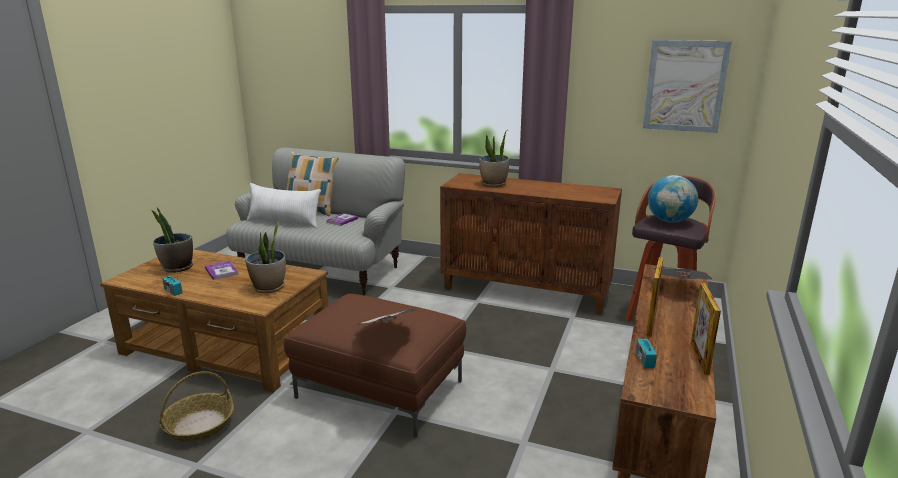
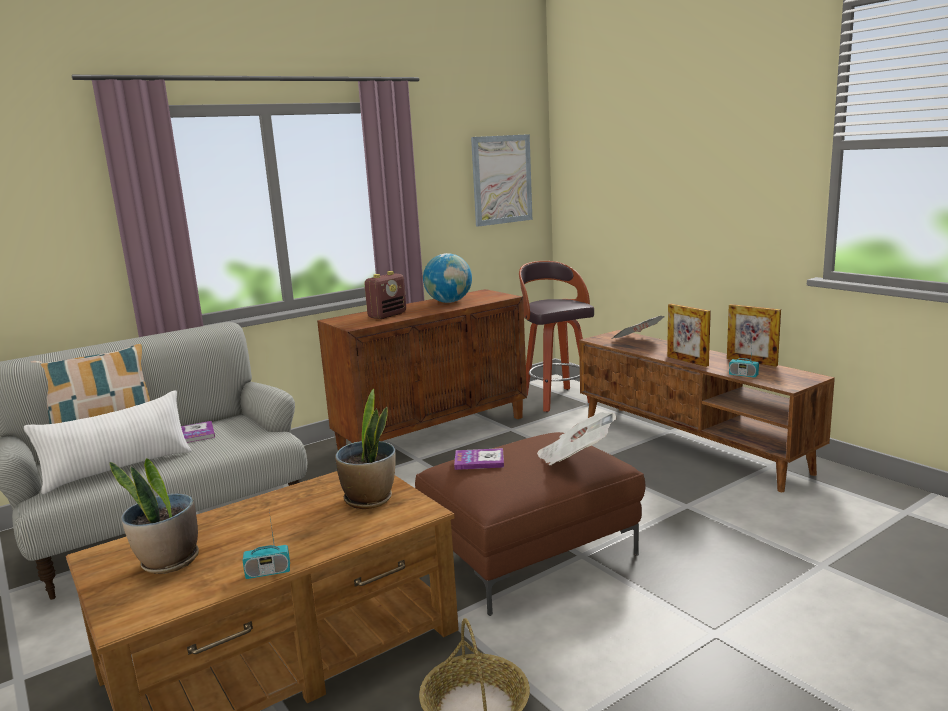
camera: 55 degrees left, 5 degrees down
book [205,261,238,280] -> book moved to [454,448,504,470]
potted plant [479,132,509,187] -> radio [364,271,406,319]
globe [648,175,698,223] -> globe moved to [423,253,472,303]

